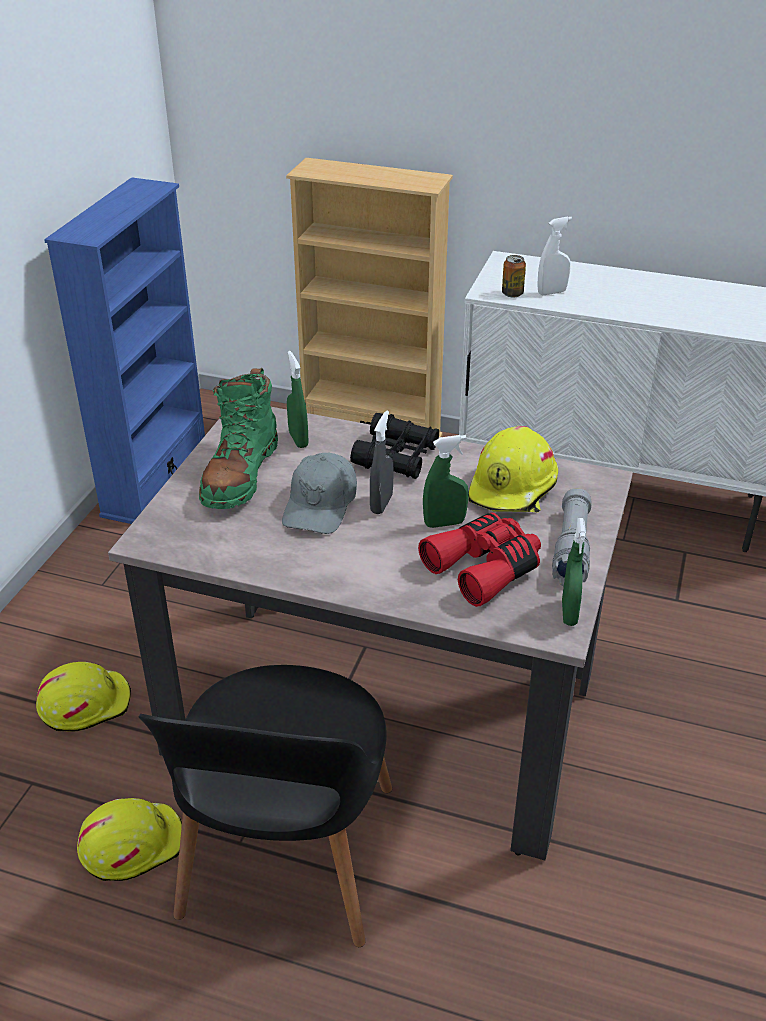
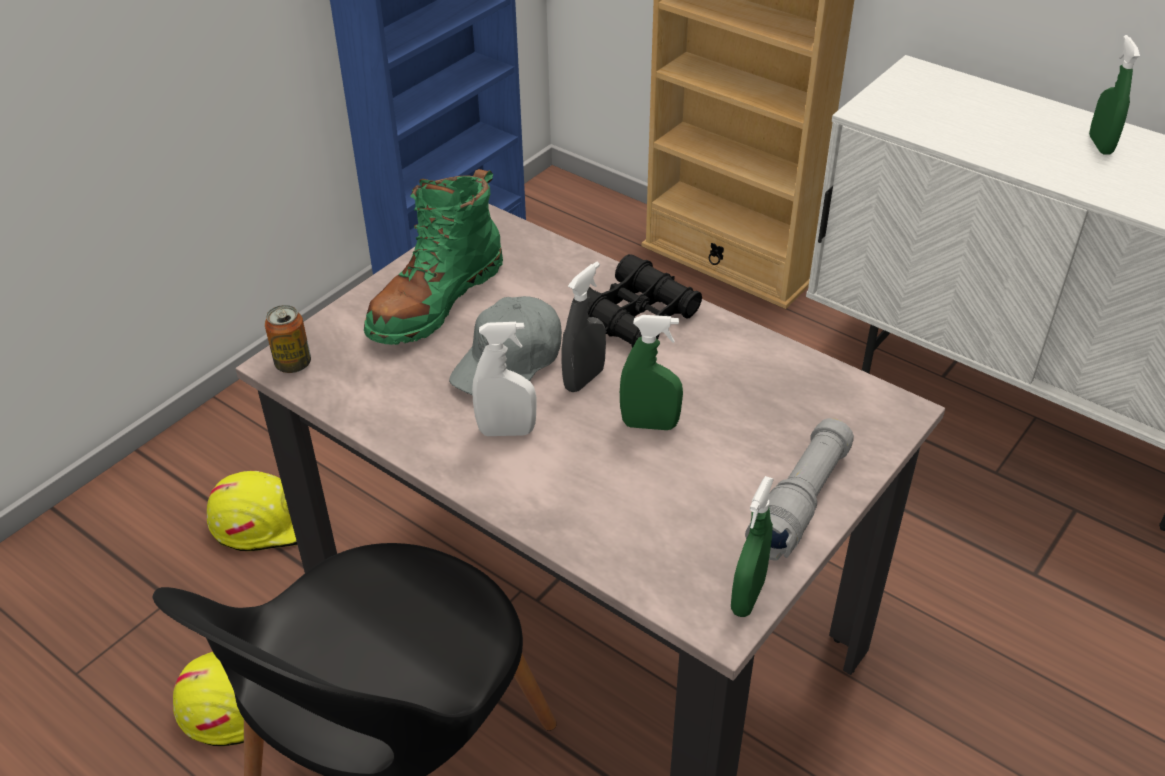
camera: 20 degrees right, 5 degrees up
green spray bottle [287,351,308,448] -> green spray bottle moved to [1089,35,1140,155]
red binoculars [418,513,541,607] -> none
yellow hard hat [468,426,558,512] -> none
can [502,255,526,298] -> can moved to [265,305,311,373]
white spray bottle [537,217,572,295] -> white spray bottle moved to [472,322,536,436]

